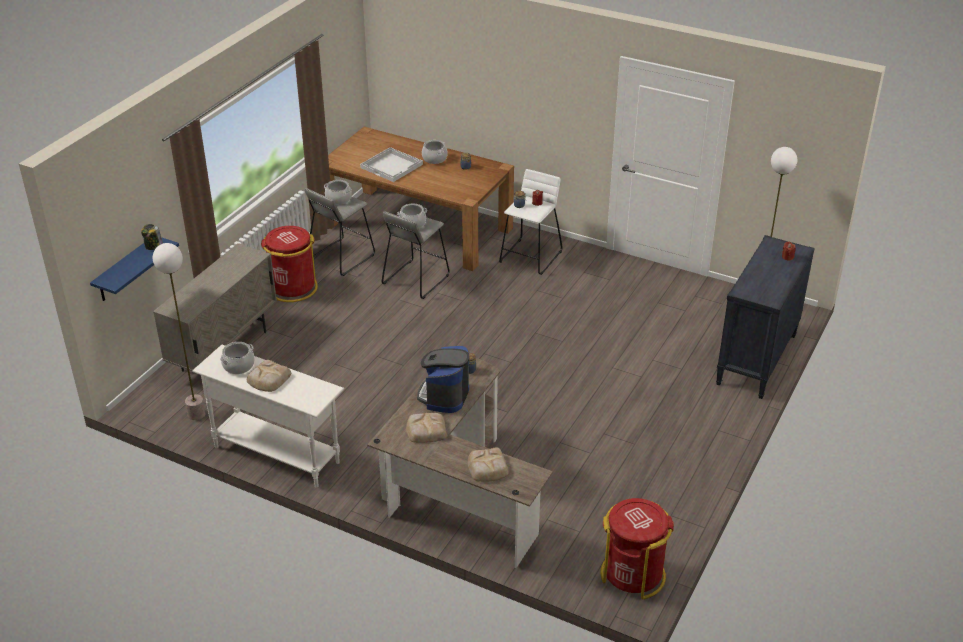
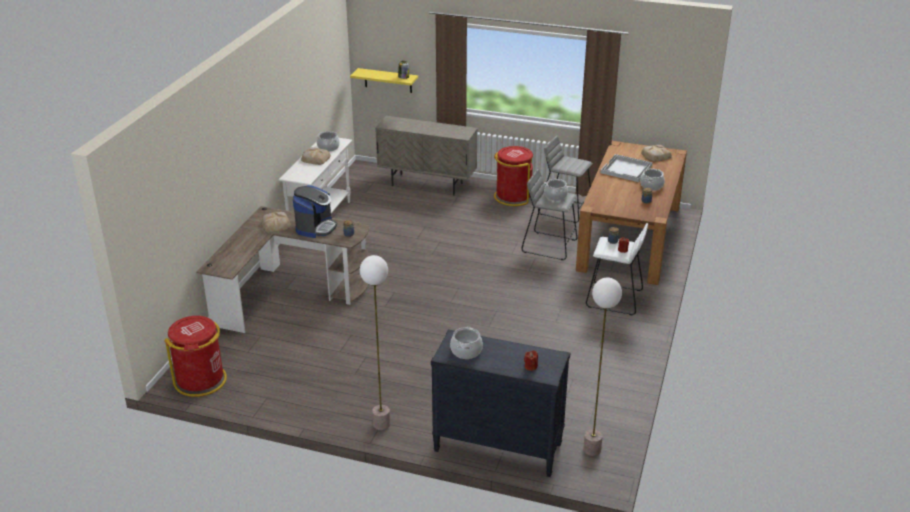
camera: 80 degrees right, 5 degrees down
blue shelf [90,237,179,301] -> yellow shelf [350,68,418,93]
floor lamp [153,243,205,420] -> floor lamp moved to [360,255,390,430]
cooking pot [324,180,352,205] -> cooking pot moved to [450,327,483,359]
coffee machine [417,346,469,413] -> coffee machine turned 105 degrees clockwise [293,185,337,238]
bread [468,447,509,482] -> bread moved to [641,145,672,161]

